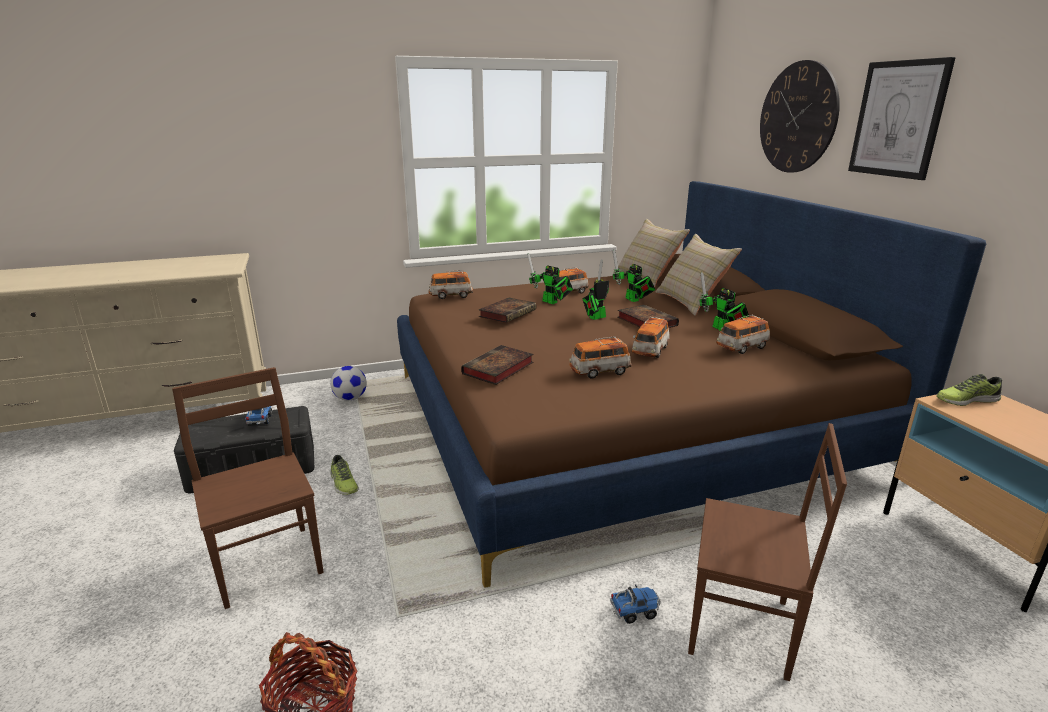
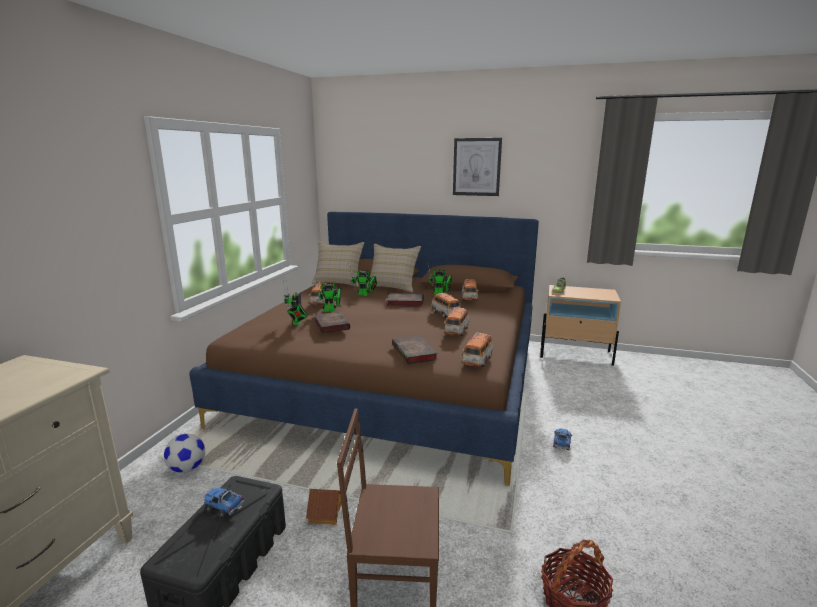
camera: 55 degrees left, 5 degrees down
shoe [330,455,359,495] -> toy house [306,489,342,525]
toy car [428,270,473,299] -> toy car moved to [461,333,493,367]
toy robot [583,259,609,320] -> toy robot moved to [283,278,308,325]
brown chair [688,423,847,681] -> none
wall clock [760,60,840,173] -> none

